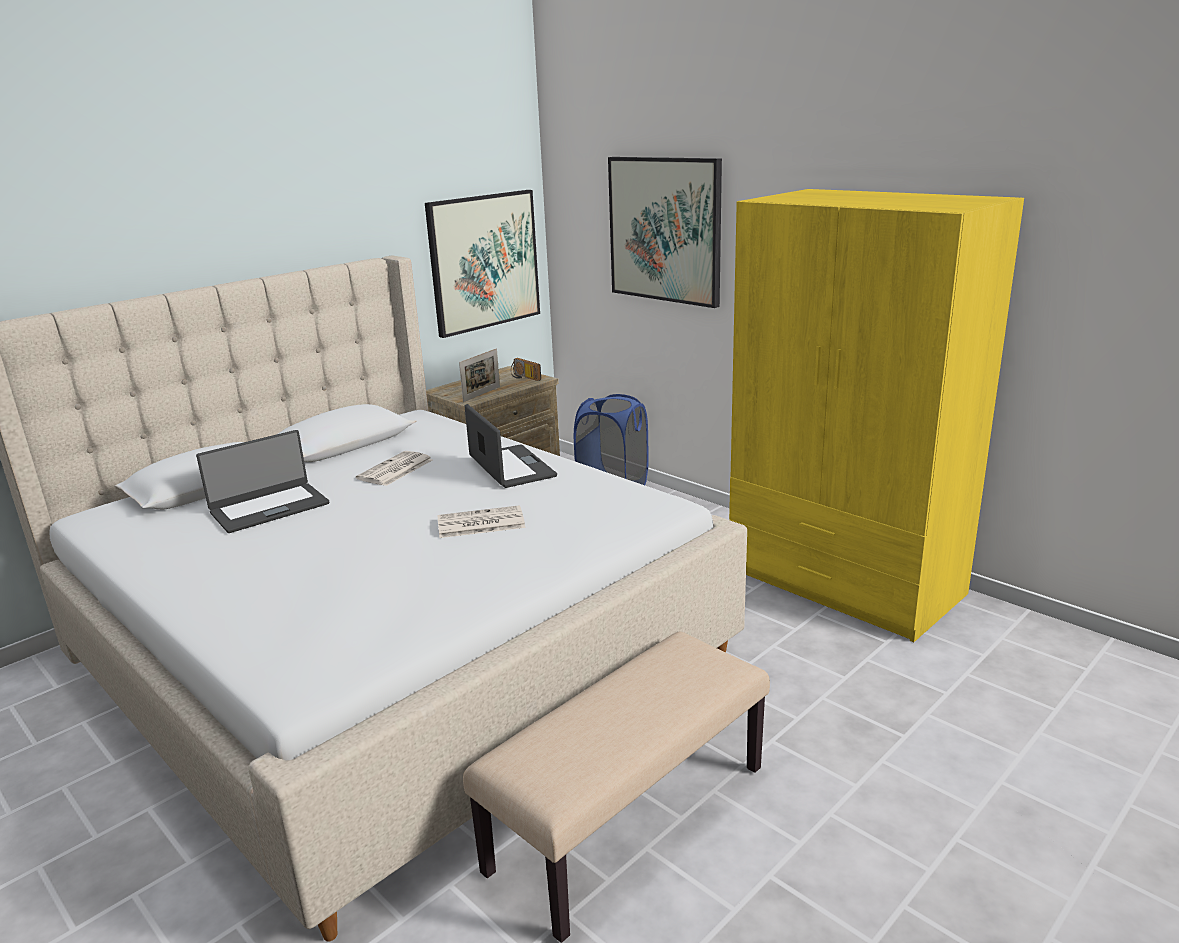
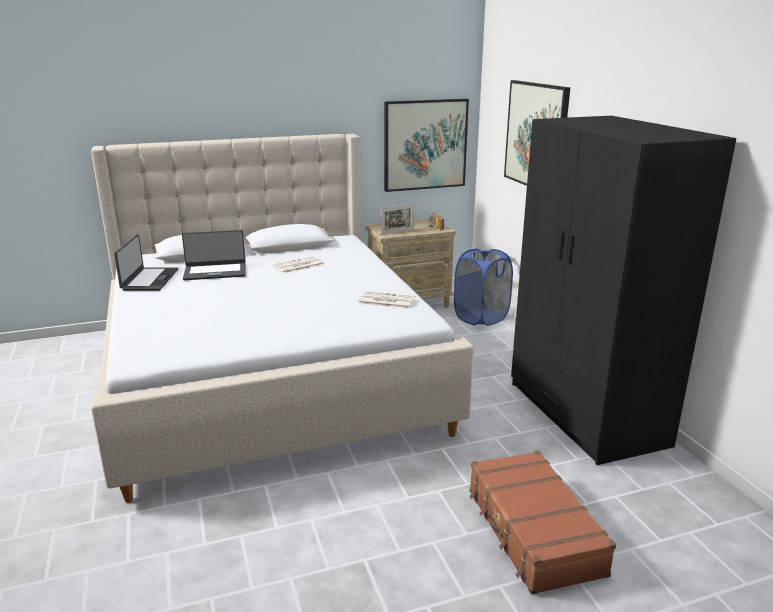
camera: 25 degrees right, 0 degrees up
newspaper [437,505,525,538] -> newspaper moved to [358,291,415,309]
beige bench [463,631,770,943] -> none
laptop [465,404,557,488] -> laptop moved to [114,234,178,291]
yellow wardrobe [729,189,1024,642] -> black wardrobe [511,116,736,465]
none -> brown suitcase [469,451,616,594]

